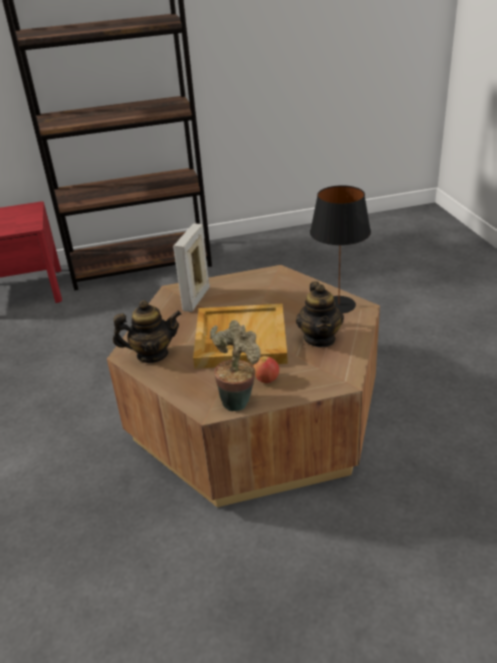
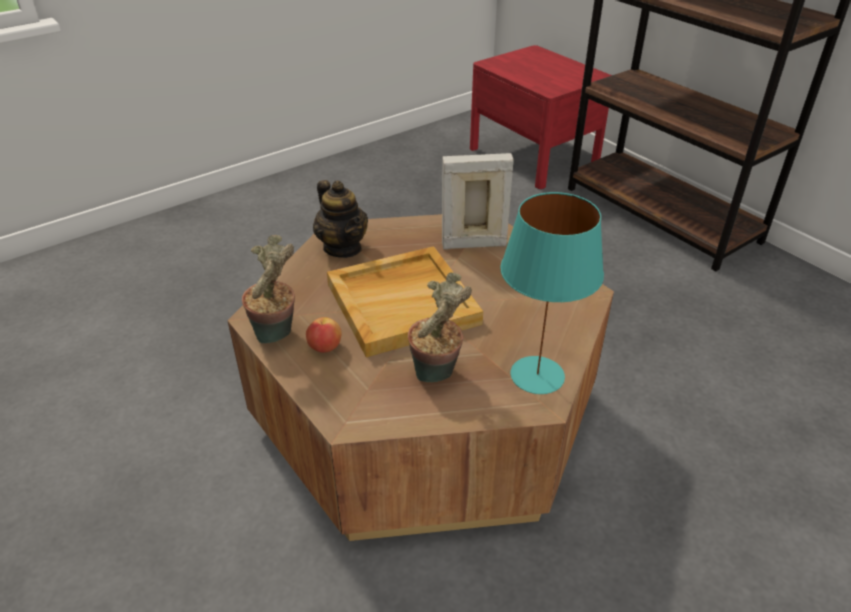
camera: 65 degrees right, 5 degrees up
teapot [296,282,344,347] -> potted plant [408,272,472,382]
black table lamp [310,185,371,313] -> turquoise table lamp [500,192,604,394]

